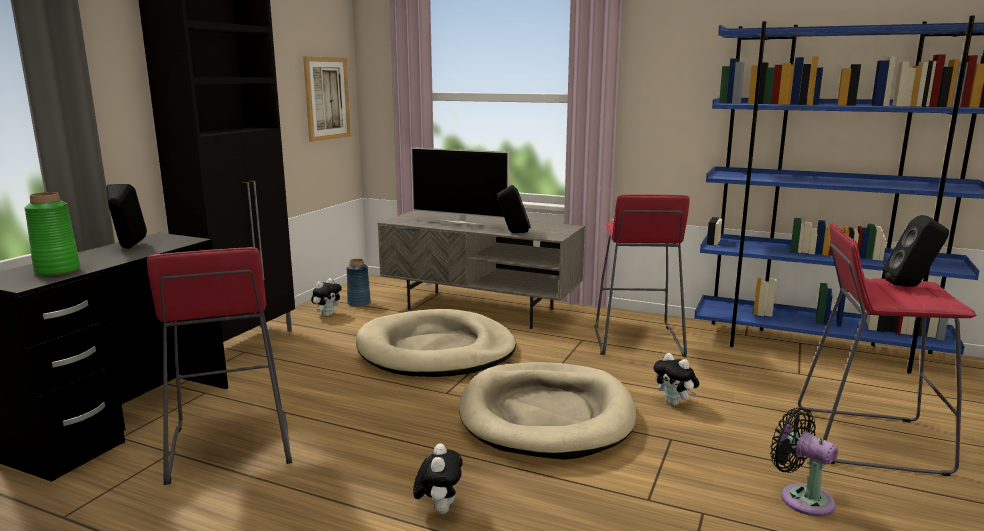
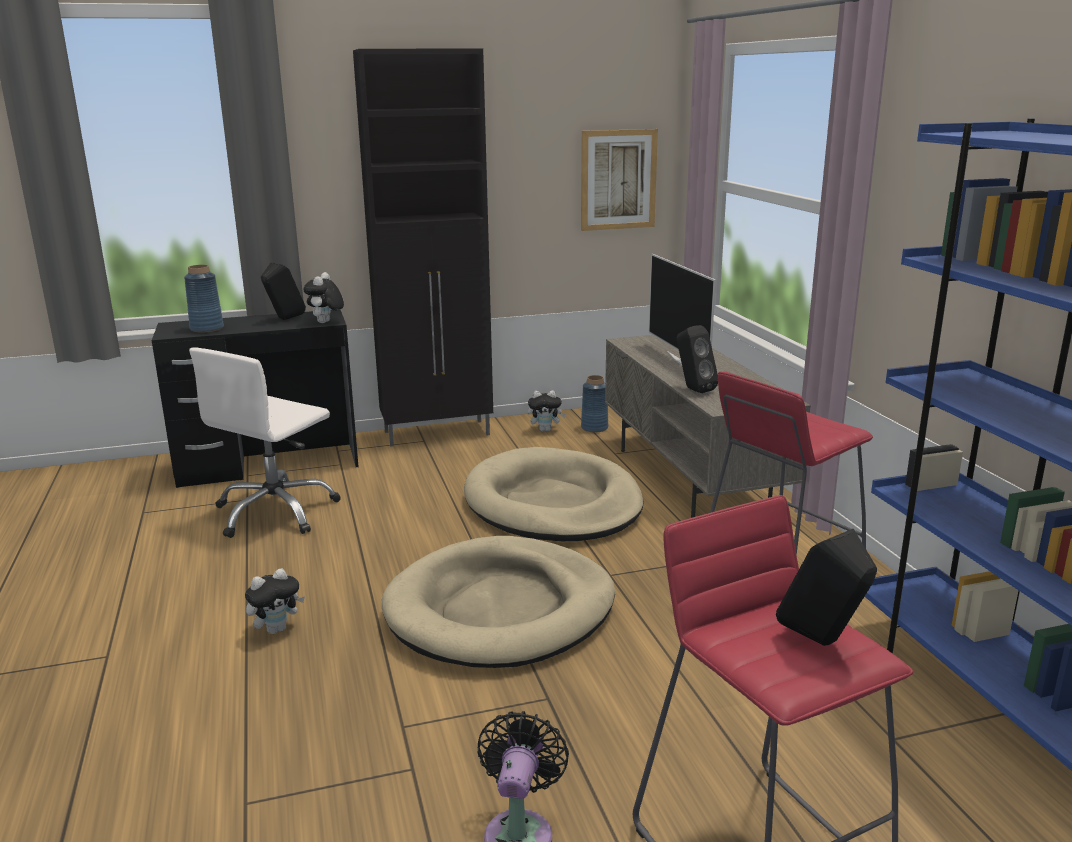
camera: 50 degrees right, 5 degrees up
green vase [24,192,81,276] -> blue vase [184,265,224,333]
red stool [147,247,292,485] -> white office chair [189,347,341,538]
plush toy [653,353,699,406] -> plush toy moved to [303,272,344,323]

